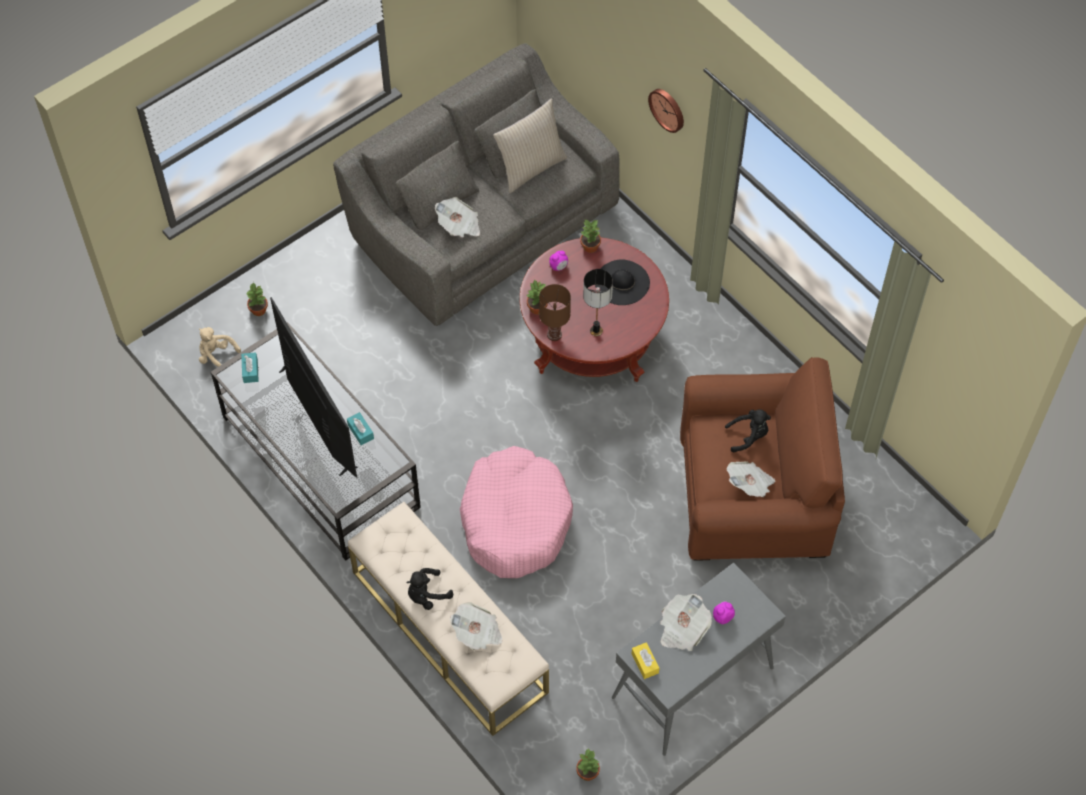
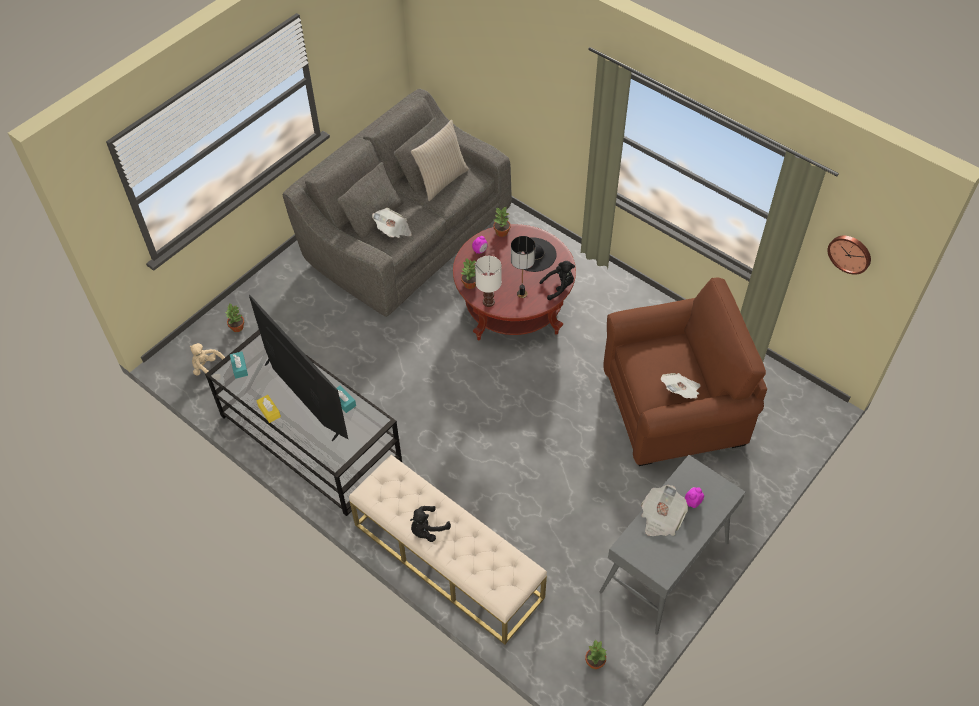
camera: 10 degrees left, 5 degrees down
newspaper [450,602,503,651] -> none
pink dog bed [460,446,573,578] -> none
brown table lamp [539,284,571,341] -> white table lamp [475,256,502,307]
yellow tissue box [631,642,660,679] -> yellow tissue box moved to [256,395,281,423]
wall clock [648,89,684,133] -> wall clock moved to [828,236,871,275]
black plush toy [725,410,771,452] -> black plush toy moved to [539,261,575,300]

